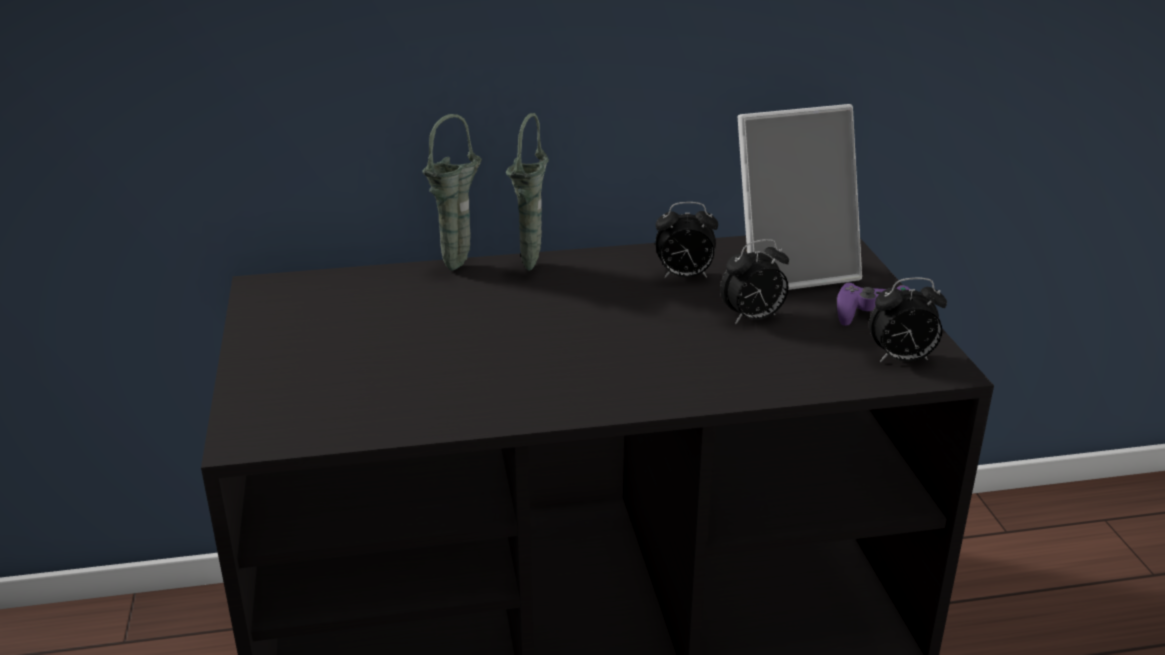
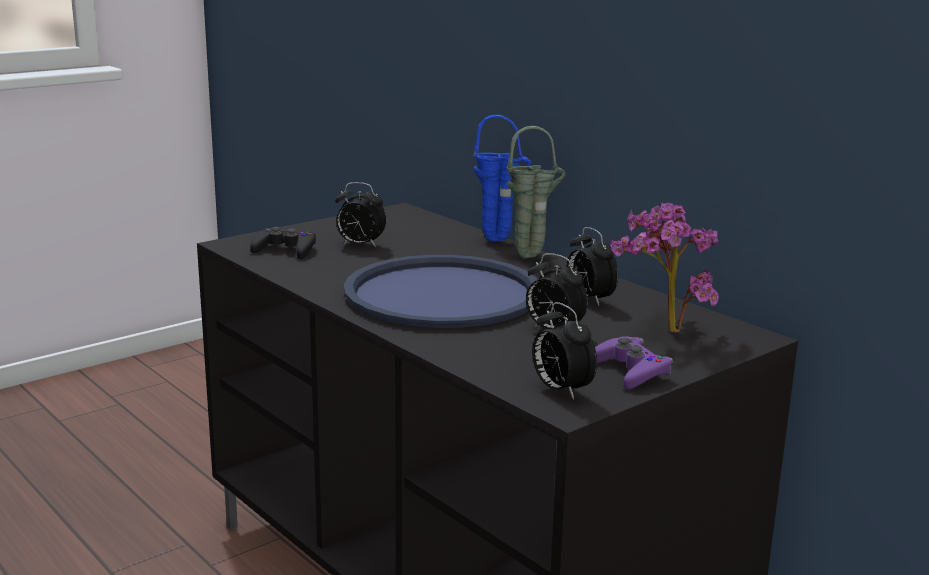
camera: 60 degrees right, 10 degrees down
green vase [422,114,482,271] -> blue vase [472,115,532,242]
picture frame [738,104,862,290] -> potted plant [610,202,719,333]
none -> black game controller [250,227,316,259]
none -> alarm clock [335,182,386,247]
none -> blue tray [344,255,538,328]

